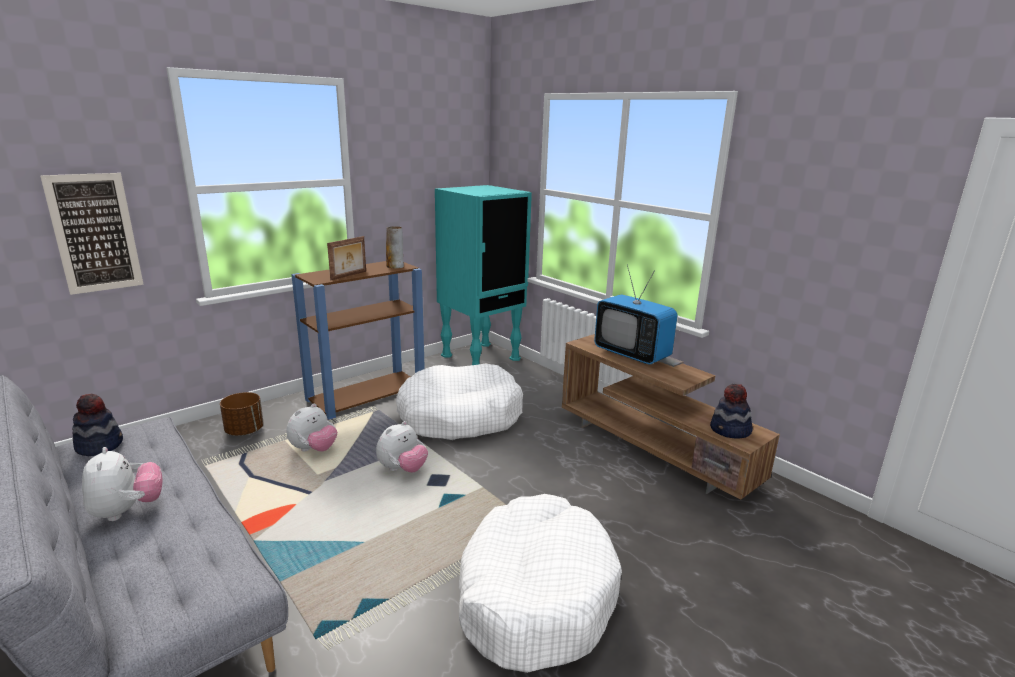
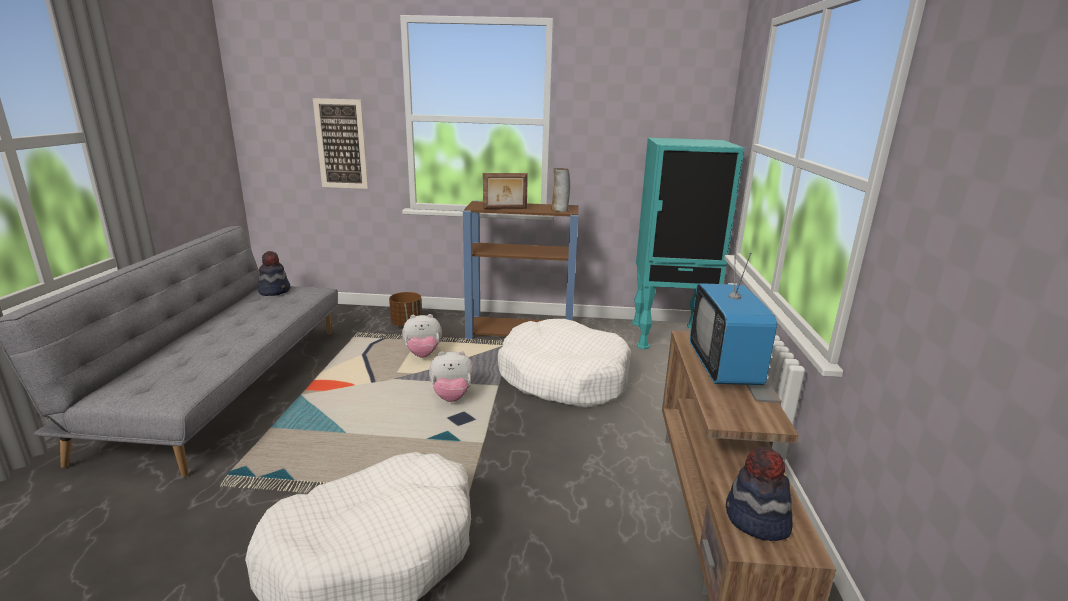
camera: 45 degrees right, 0 degrees up
plush toy [82,447,163,521] -> none

